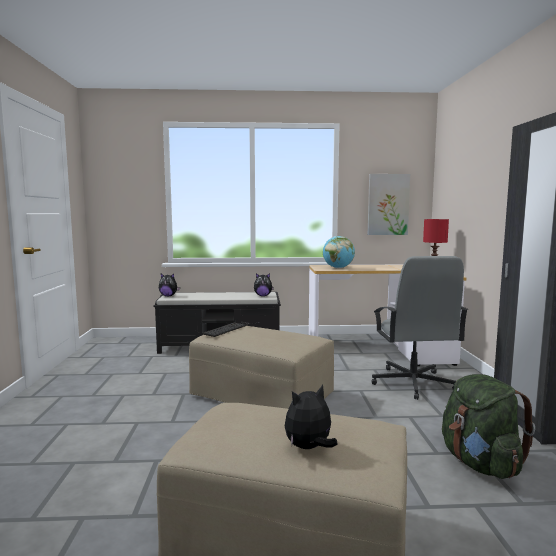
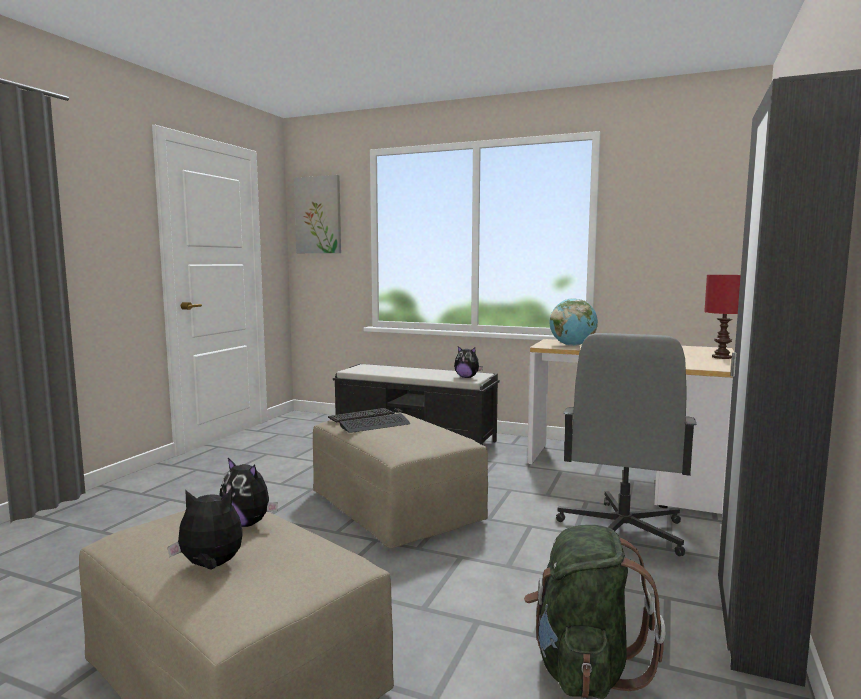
camera: 25 degrees right, 0 degrees up
plush toy [159,274,180,296] -> plush toy moved to [219,458,278,527]
picture [368,174,410,235] -> picture moved to [294,175,341,253]
none -> keyboard [339,413,410,433]

